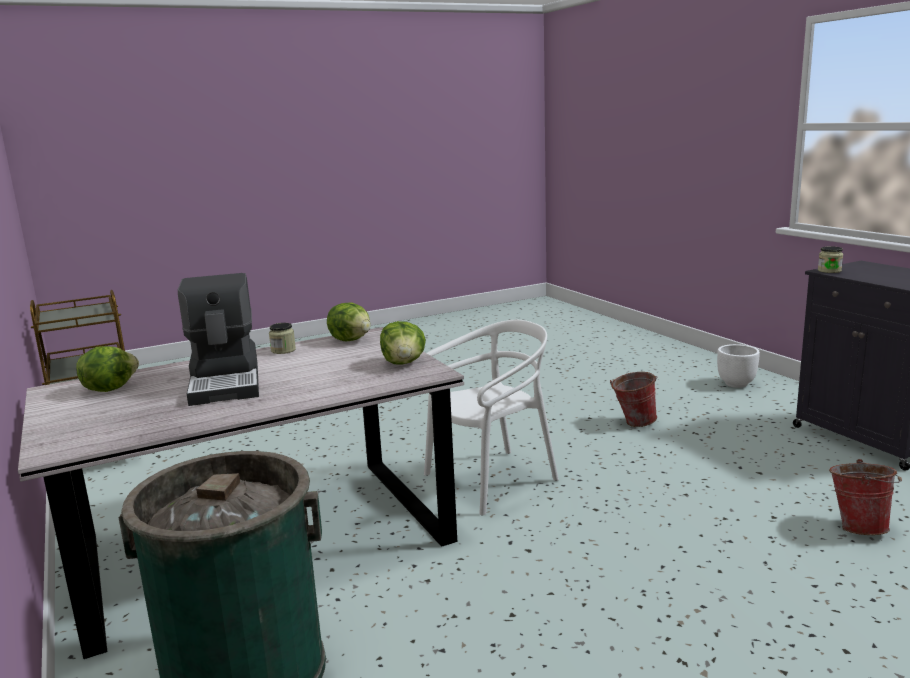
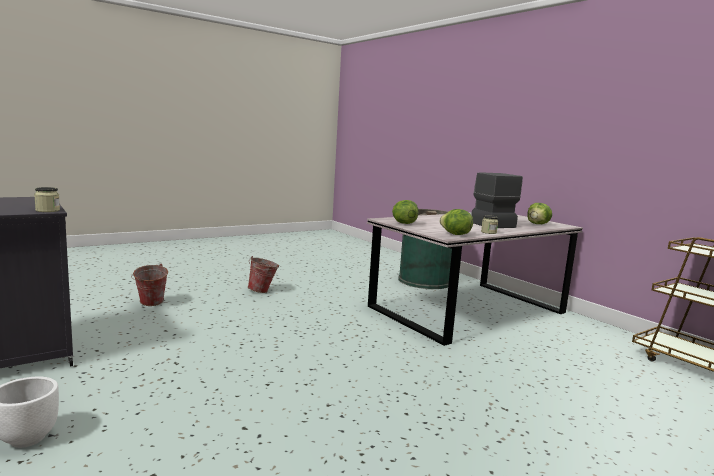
camera: 170 degrees right, 5 degrees down
white chair [424,320,559,515] -> none
bucket [610,372,657,427] -> bucket moved to [248,256,279,293]

